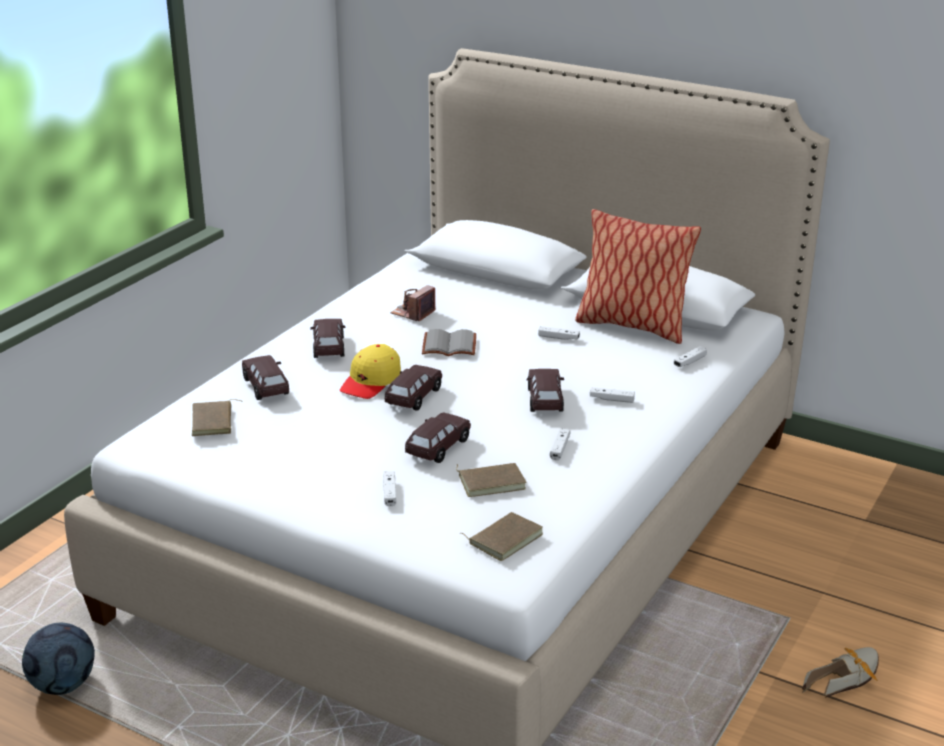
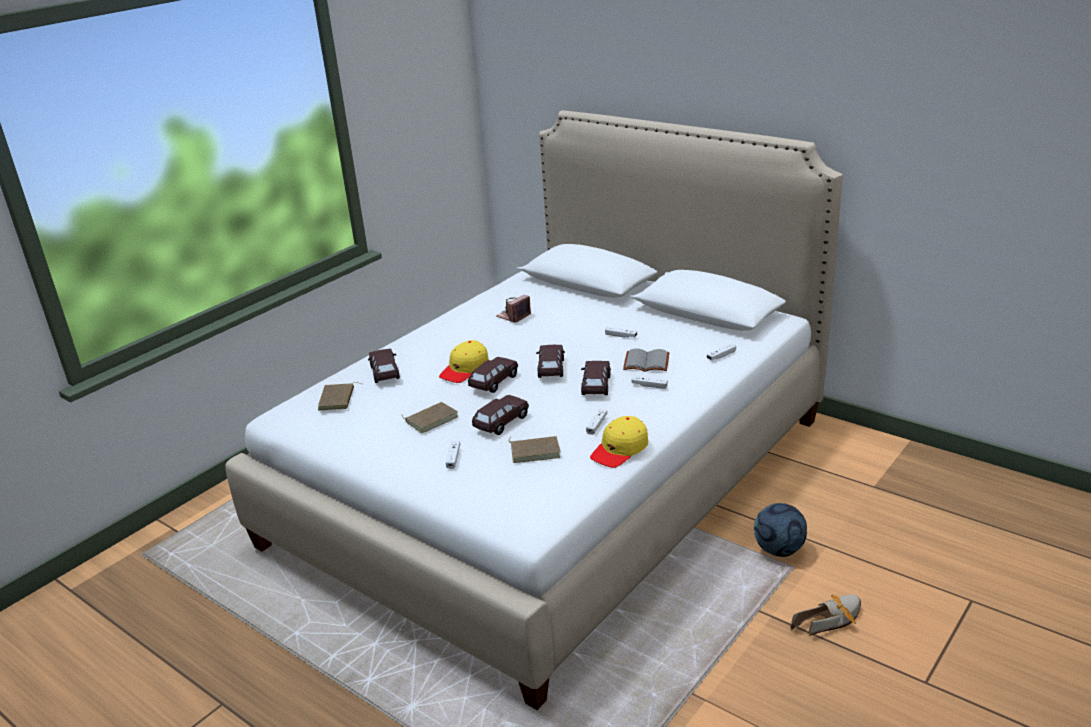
camera: 10 degrees right, 0 degrees up
football [22,623,95,695] -> football moved to [754,503,807,557]
brown toy car [310,319,346,358] -> brown toy car moved to [536,345,565,378]
grey book [422,329,476,356] -> grey book moved to [623,348,669,372]
brown book [461,512,543,561] -> brown book moved to [401,402,458,433]
pillow [575,209,701,344] -> none
none -> yellow cap [590,416,648,468]

